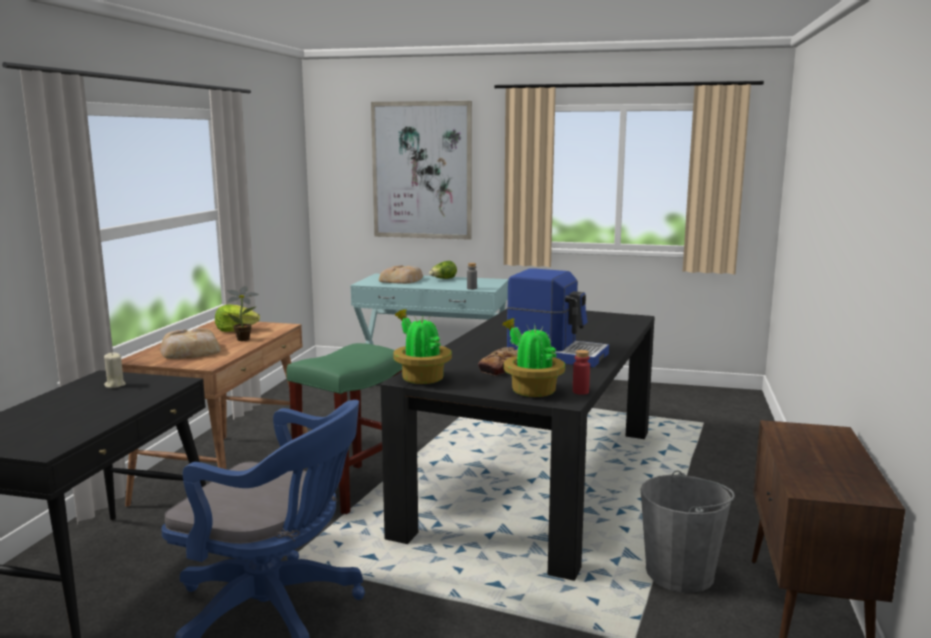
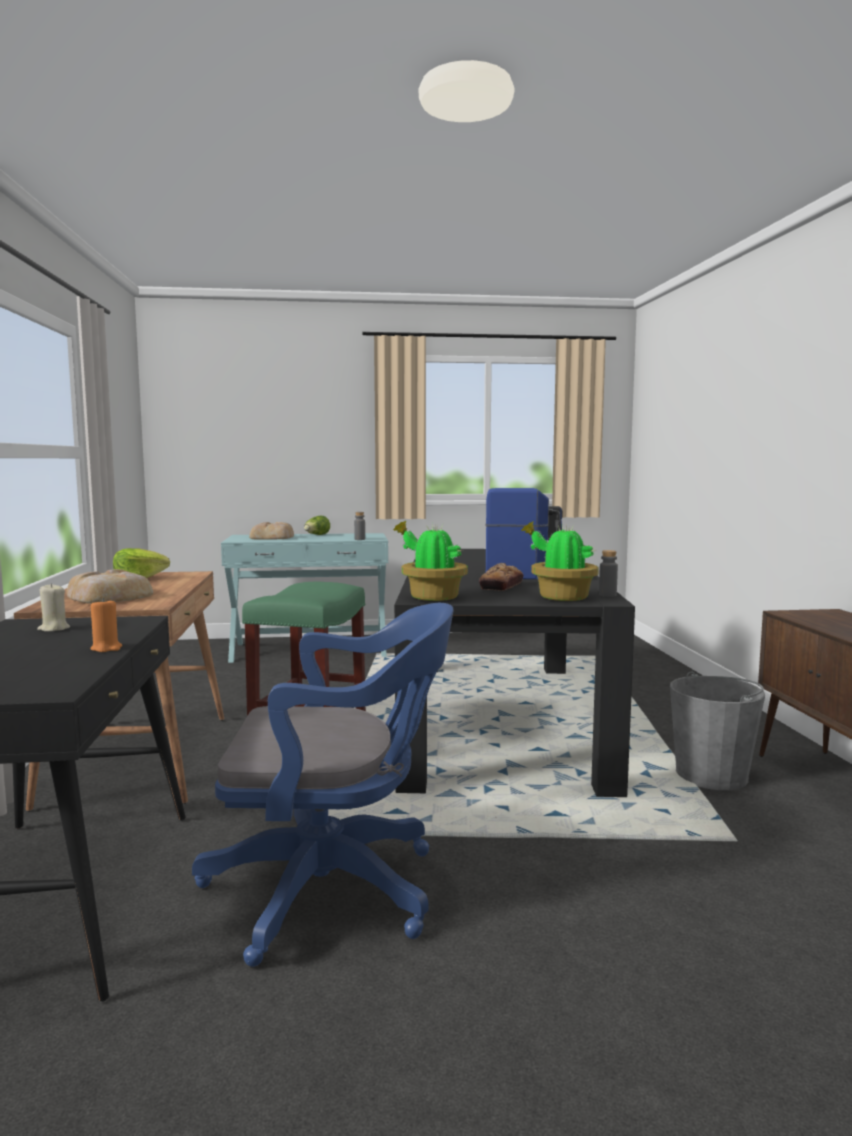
camera: 20 degrees left, 5 degrees down
potted plant [227,286,259,341] -> none
picture [371,101,472,240] -> none
red bottle [573,350,590,395] -> grey bottle [599,550,618,597]
none -> orange candle [90,598,122,652]

